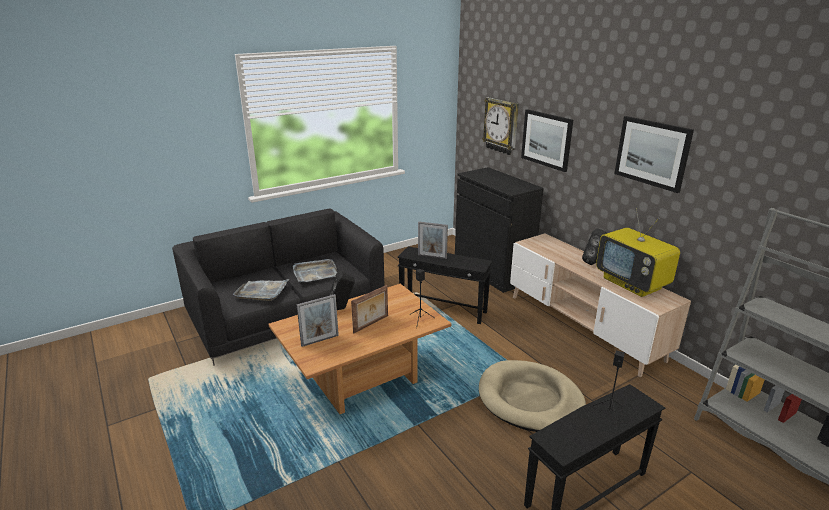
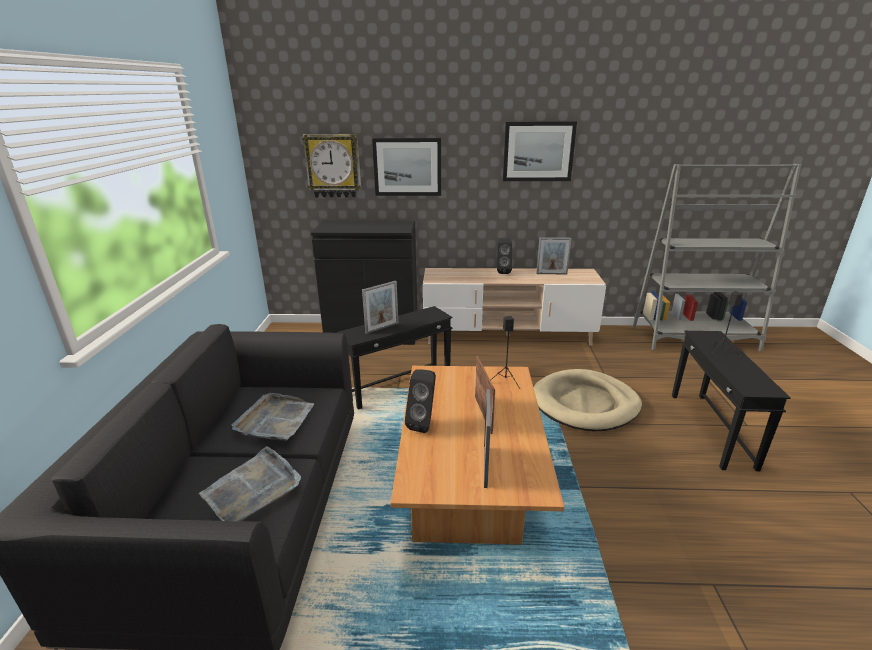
camera: 55 degrees left, 0 degrees up
television [596,209,680,297] -> picture frame [536,237,572,274]

